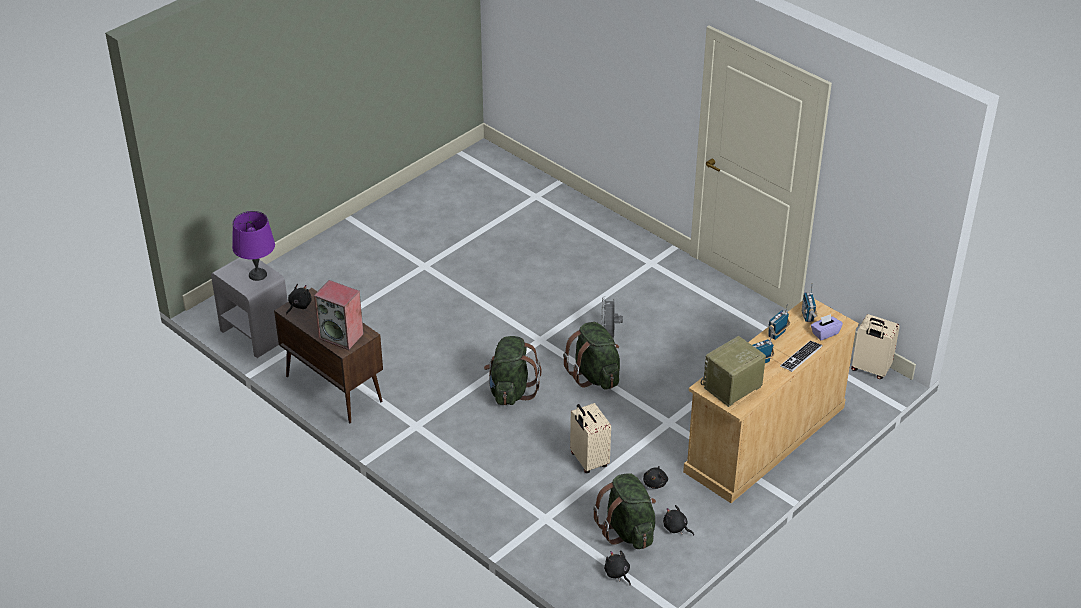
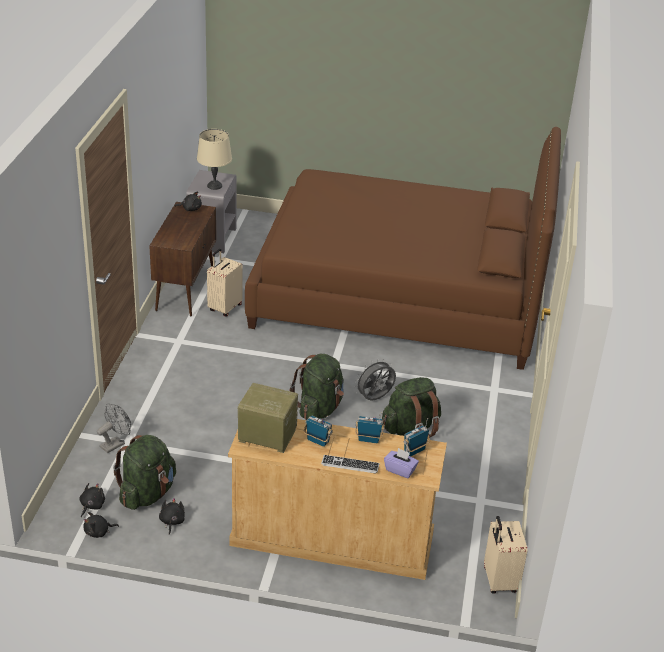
camera: 55 degrees right, 5 degrees down
purple table lamp [232,211,275,281] -> beige table lamp [197,129,232,190]
speaker [314,280,364,350] -> none
green backpack [484,336,541,405] -> green backpack moved to [382,377,441,438]
beige suitcase [570,403,611,473] -> beige suitcase moved to [207,249,243,316]
black plush toy [643,466,668,489] -> black plush toy moved to [83,512,119,538]
none -> grey fan [97,403,131,453]
none -> brown bed [245,127,561,370]

